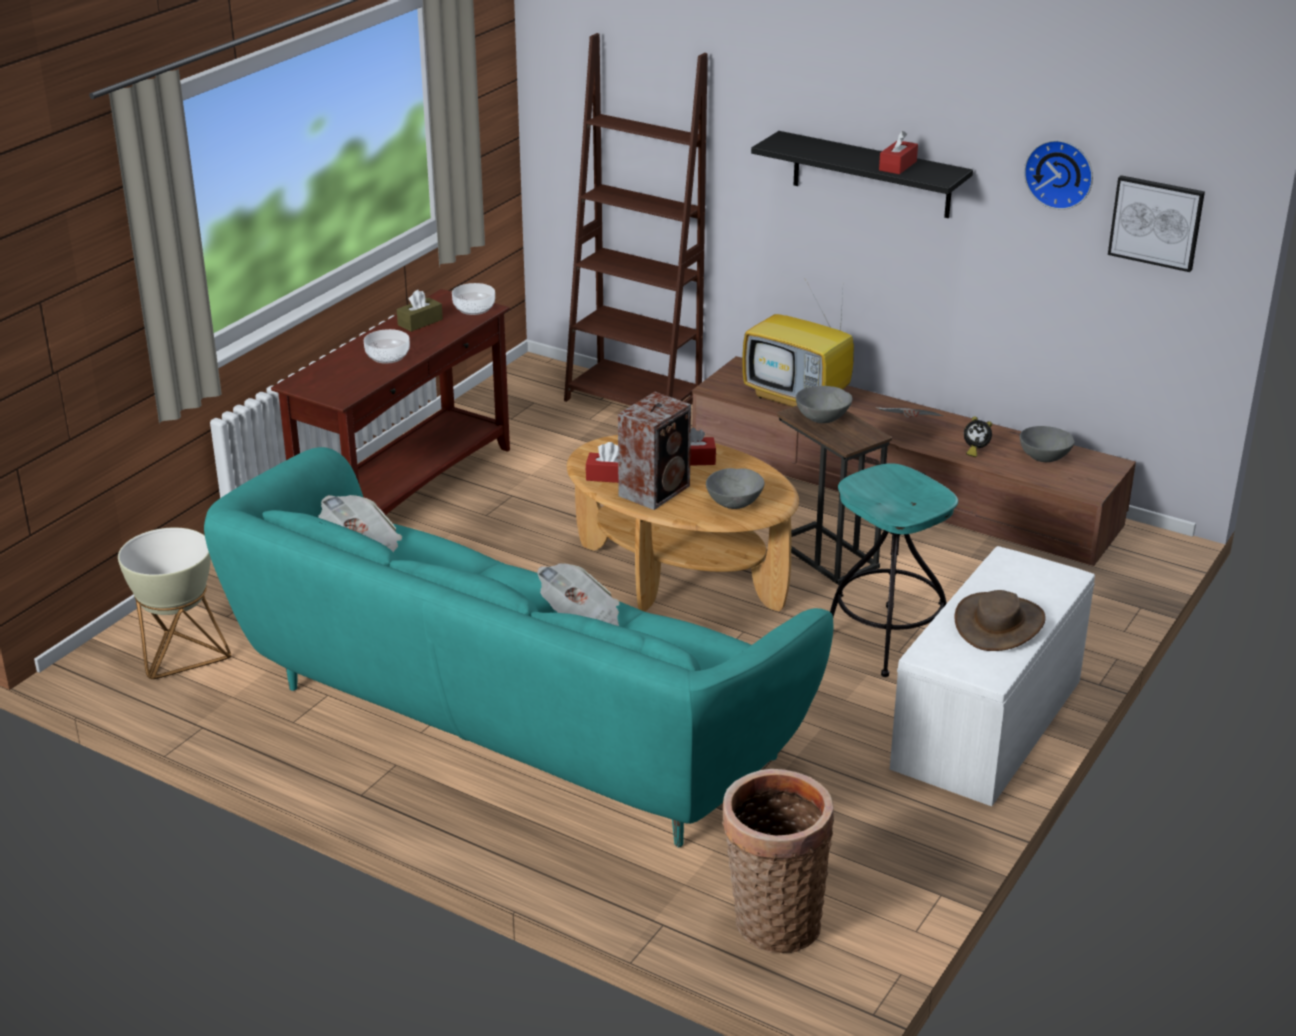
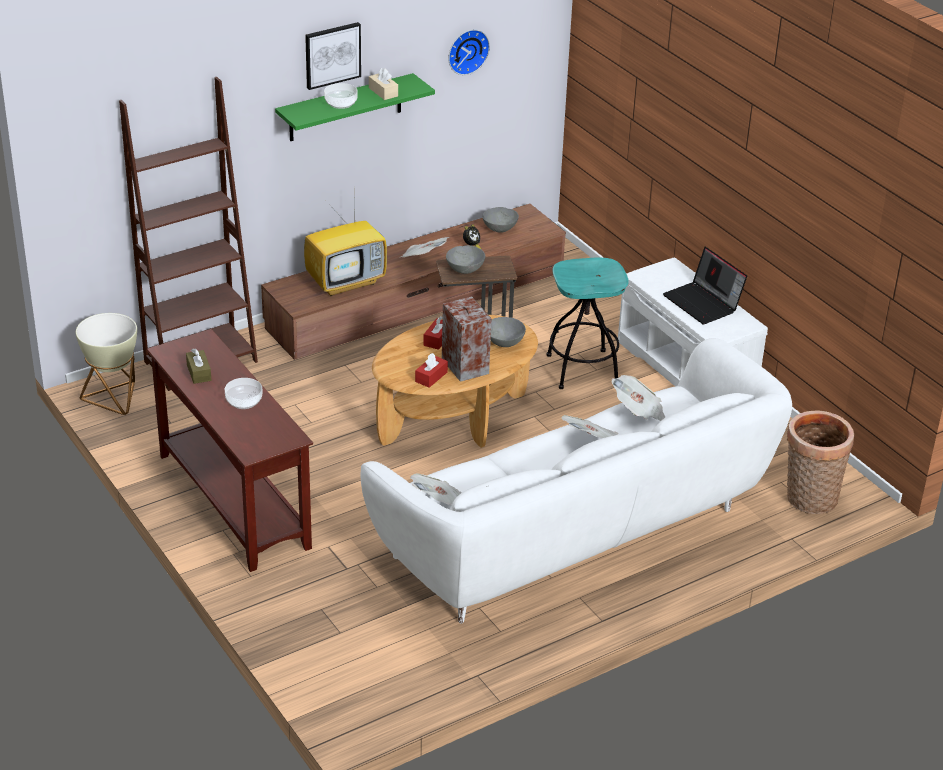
camera: 65 degrees left, 5 degrees up
planter [118,527,231,679] -> planter moved to [76,313,137,415]
turquoise sofa [204,447,833,847] -> white sofa [361,338,792,623]
bowl [452,283,495,315] -> bowl moved to [324,83,358,109]
black shelf [751,131,973,218] -> green shelf [275,73,435,141]
red tissue box [879,131,918,174] -> beige tissue box [369,68,398,100]
brown hat [954,590,1046,651] -> laptop [663,247,747,324]
picture [1108,175,1205,272] -> picture moved to [305,22,361,90]
none -> newspaper [612,375,666,421]

